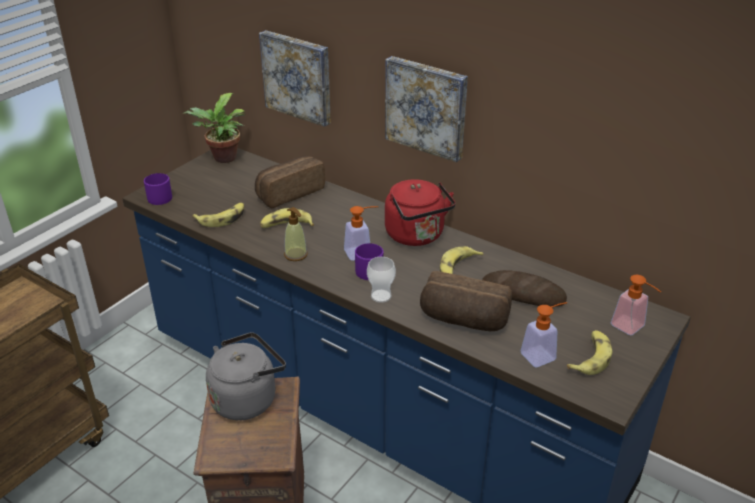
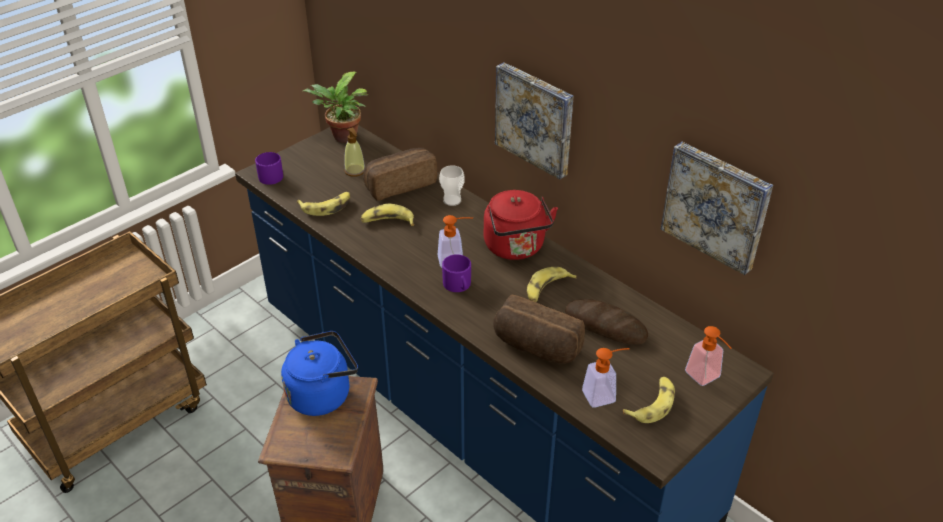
camera: 10 degrees right, 5 degrees up
grey kettle [206,332,286,420] -> blue kettle [281,331,358,416]
picture [259,30,331,127] -> picture moved to [661,142,773,275]
soap dispenser [284,207,308,261] -> soap dispenser moved to [344,127,365,177]
cup [367,257,396,303] -> cup moved to [439,165,465,206]

